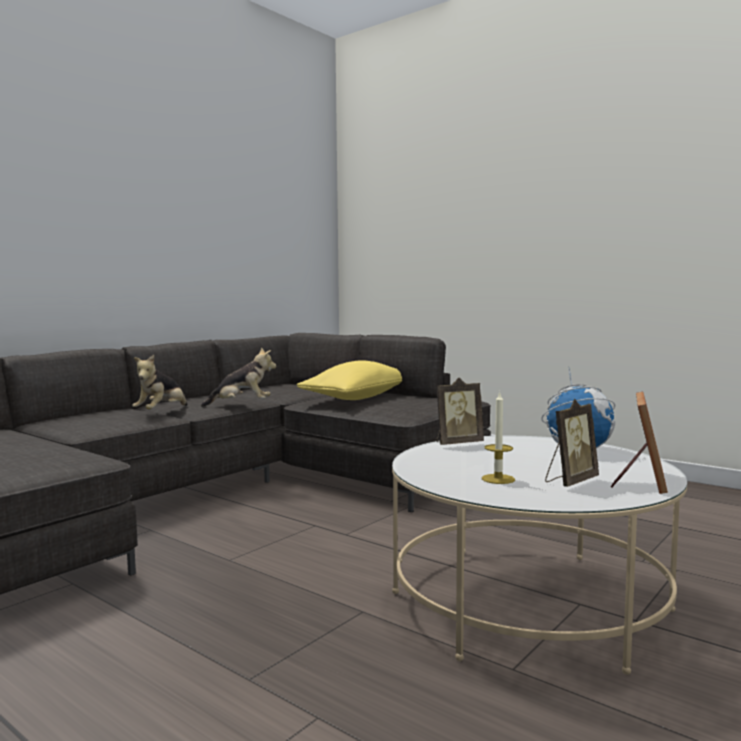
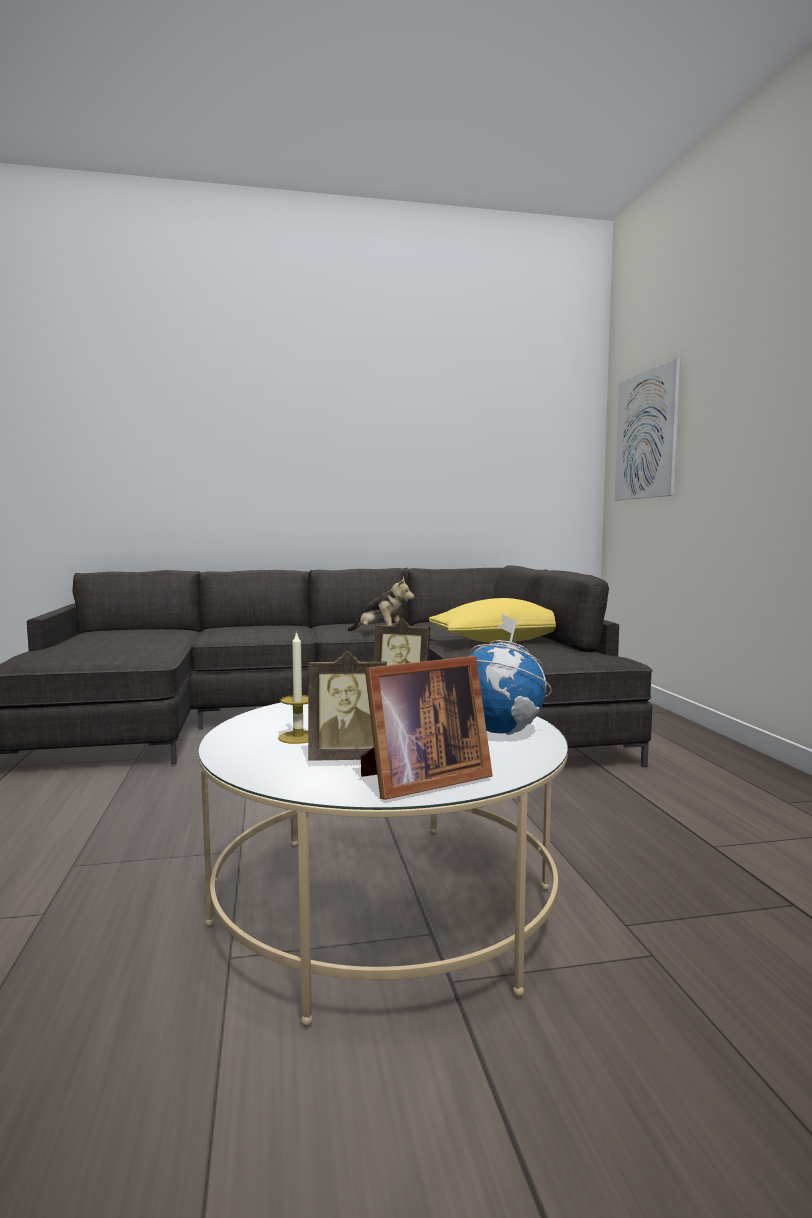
camera: 40 degrees right, 0 degrees up
plush toy [132,355,188,409] -> none
none -> picture [615,358,680,500]

